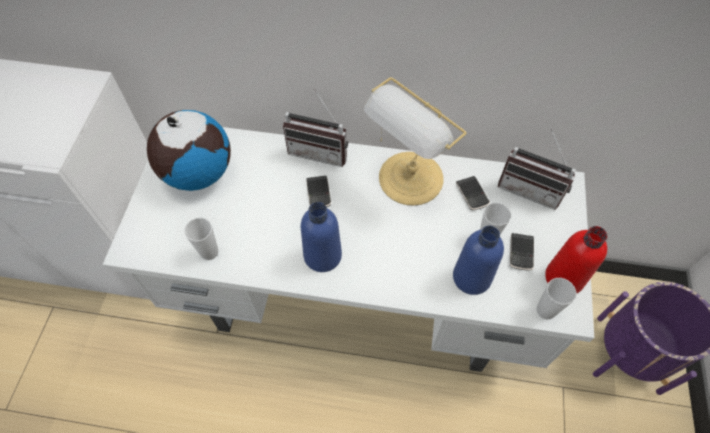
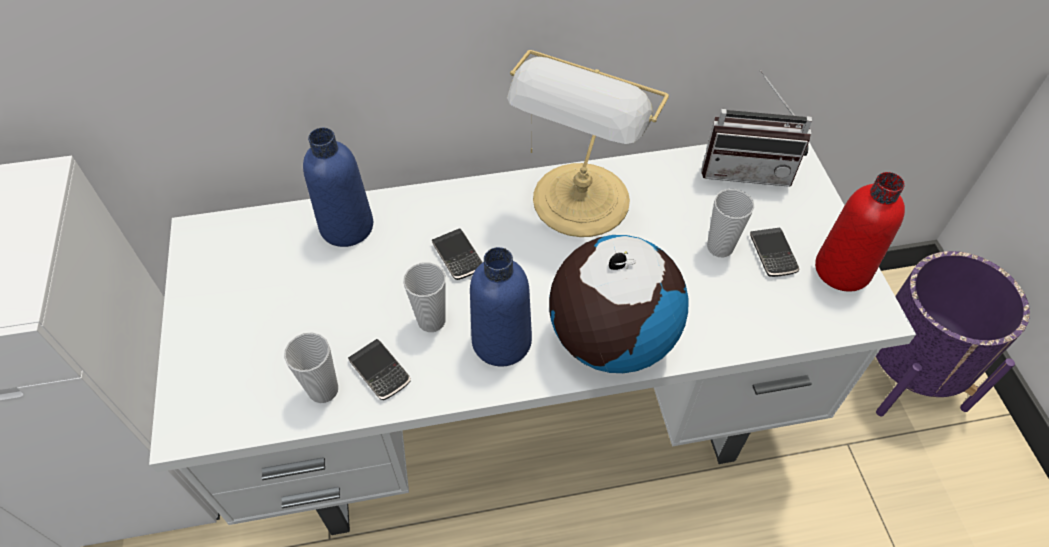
camera: 20 degrees left, 5 degrees down
globe [147,110,231,191] -> globe moved to [549,235,688,373]
radio [283,89,348,167] -> none
blue bottle [453,226,504,295] -> blue bottle moved to [303,128,373,247]
phone [456,176,490,210] -> phone moved to [348,339,411,400]
cup [537,278,577,319] -> cup moved to [403,262,446,332]

